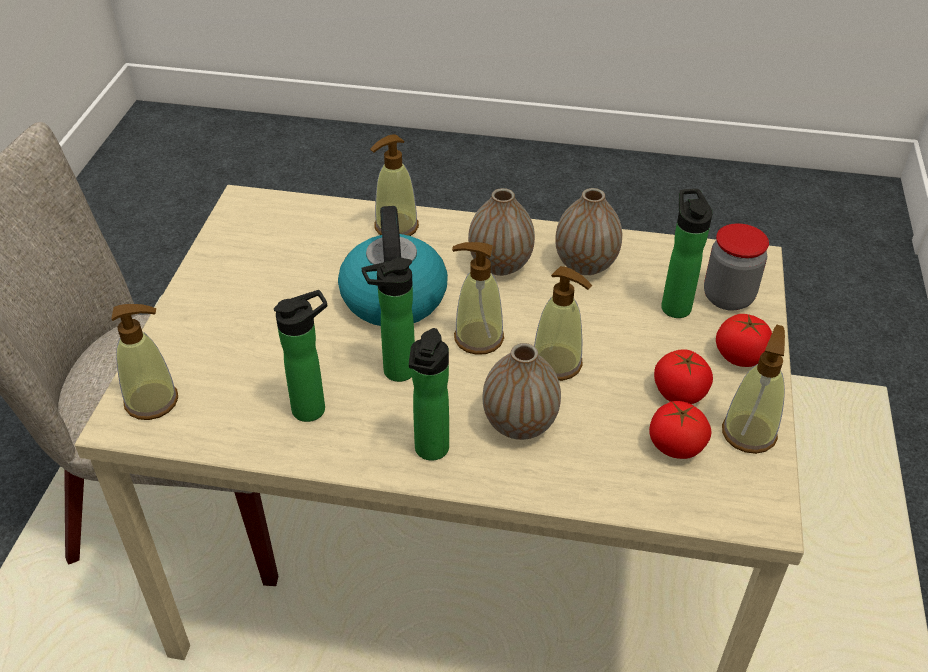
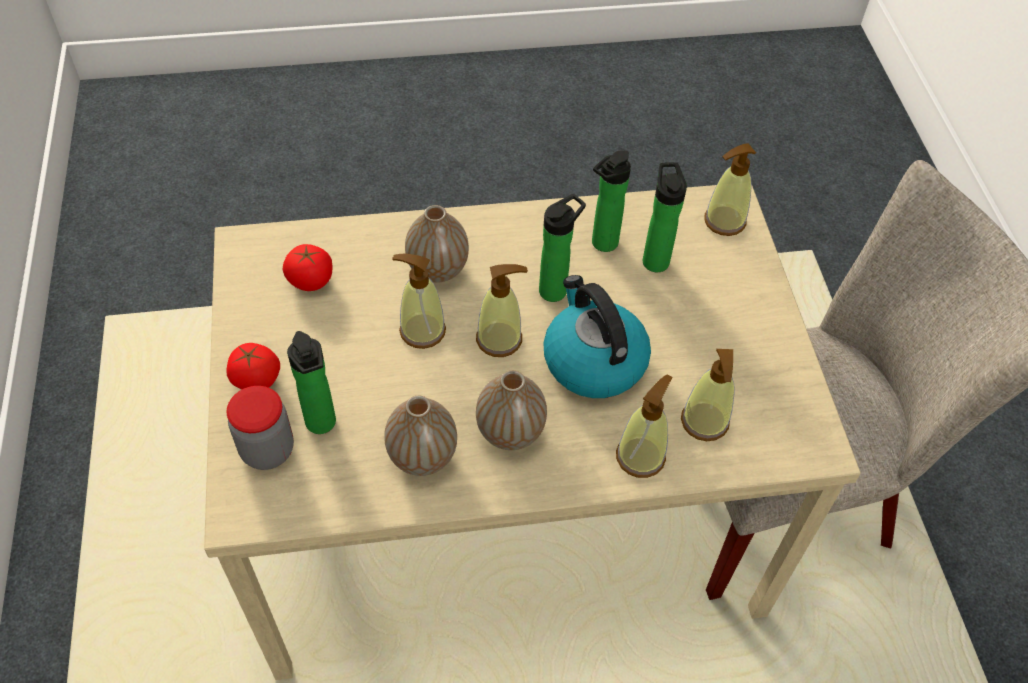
camera: 160 degrees right, 10 degrees up
bottle [409,328,449,461] -> bottle moved to [643,162,687,272]
tomato [654,349,713,404] -> none
soap dispenser [722,325,785,454] -> soap dispenser moved to [681,349,735,441]

